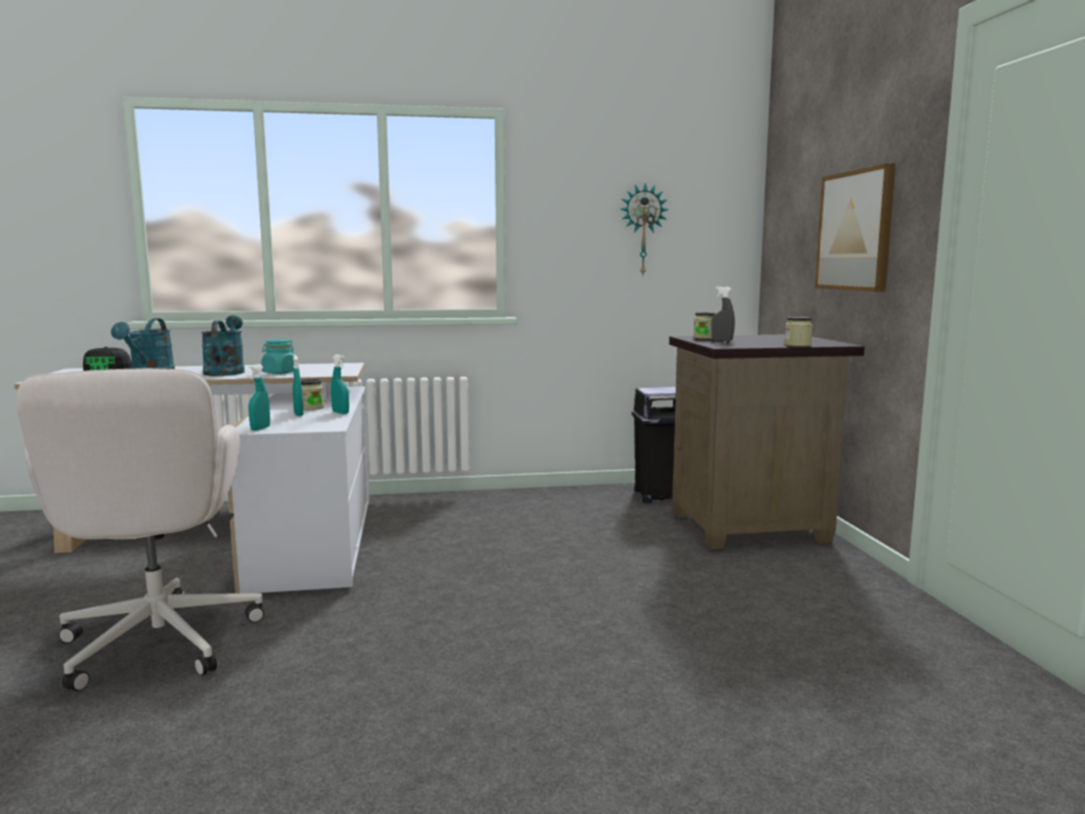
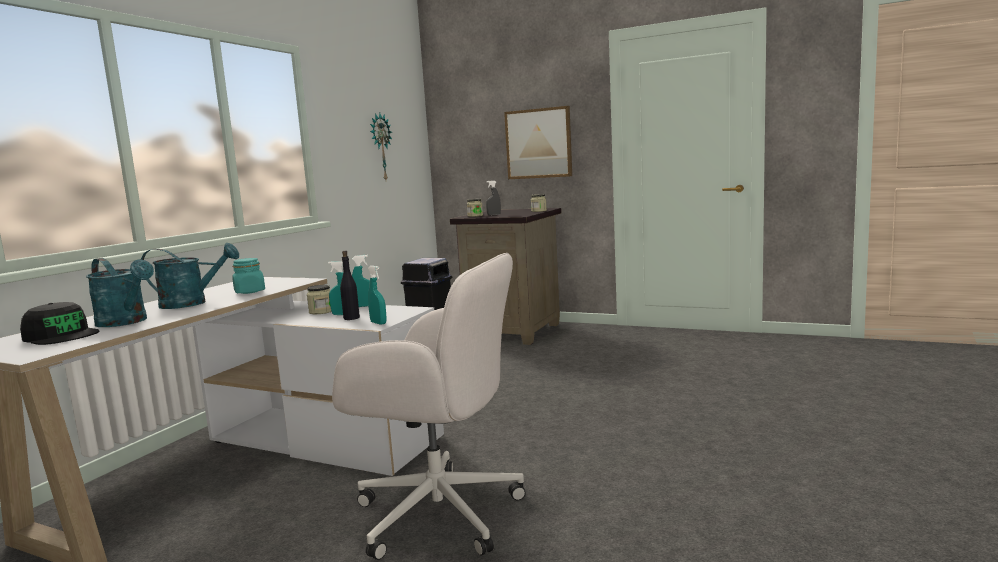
camera: 55 degrees left, 0 degrees up
turquoise watering can [201,315,245,376] -> turquoise watering can turned 150 degrees clockwise [141,243,239,309]
none -> black bottle [340,251,360,320]

